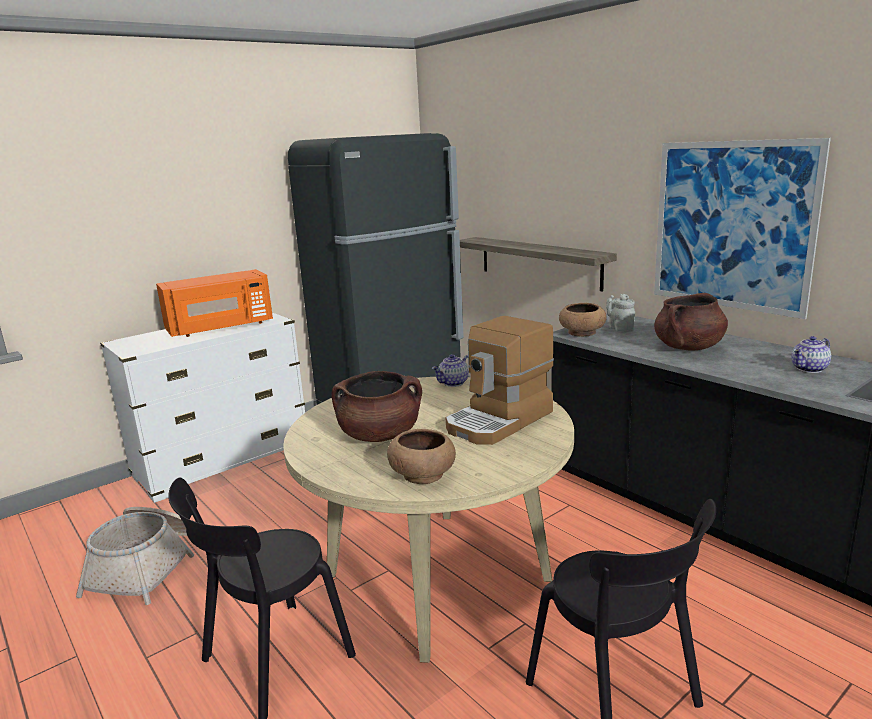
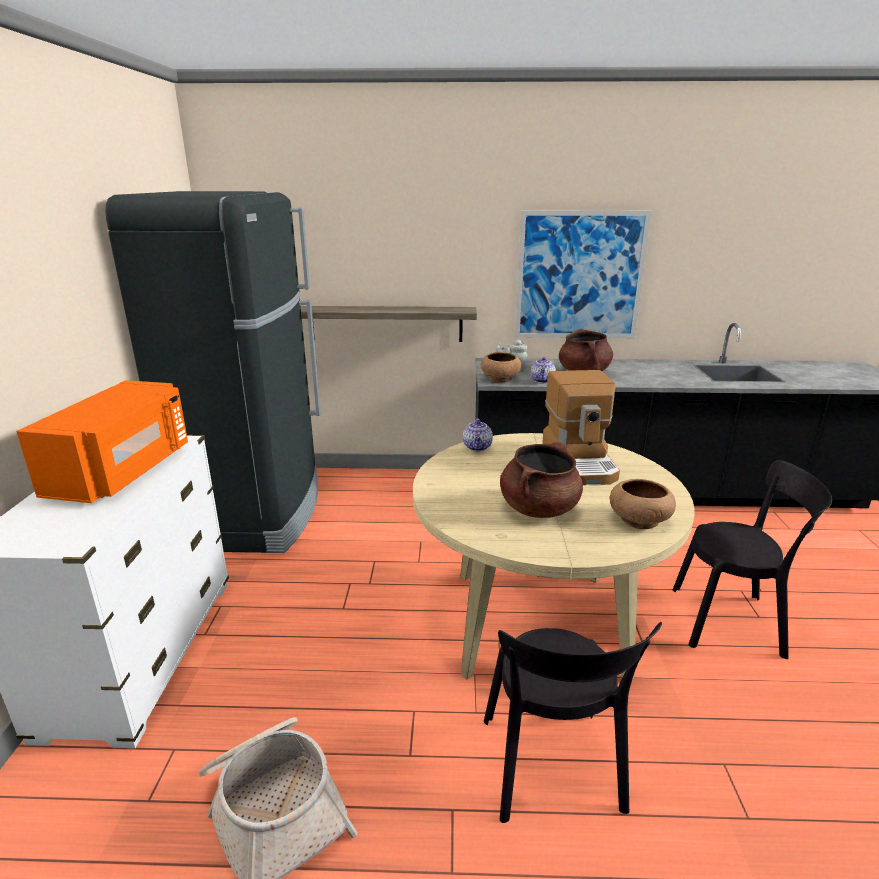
camera: 50 degrees left, 5 degrees up
teapot [791,336,831,373] -> teapot moved to [531,357,556,383]

